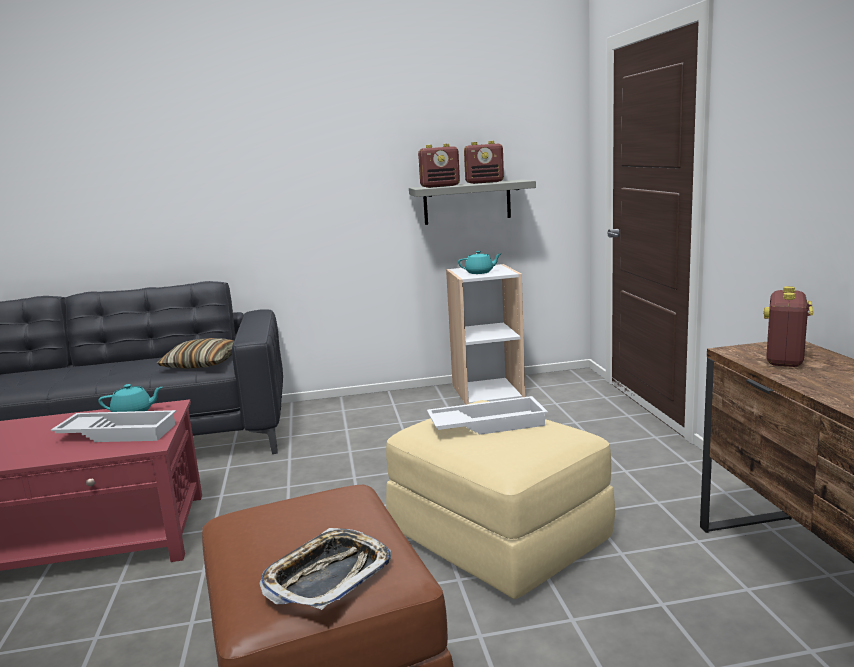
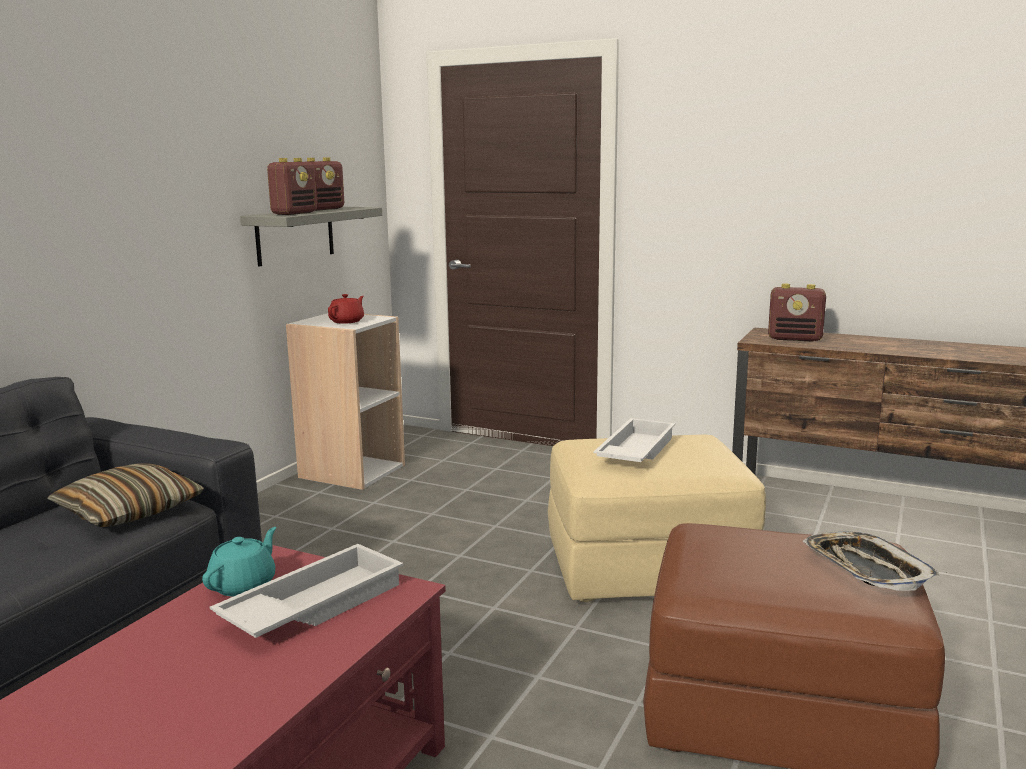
camera: 55 degrees left, 0 degrees up
turquoise teapot [458,251,502,274] -> red teapot [328,294,364,324]
radio [763,286,813,367] -> radio turned 45 degrees counterclockwise [768,284,826,342]

